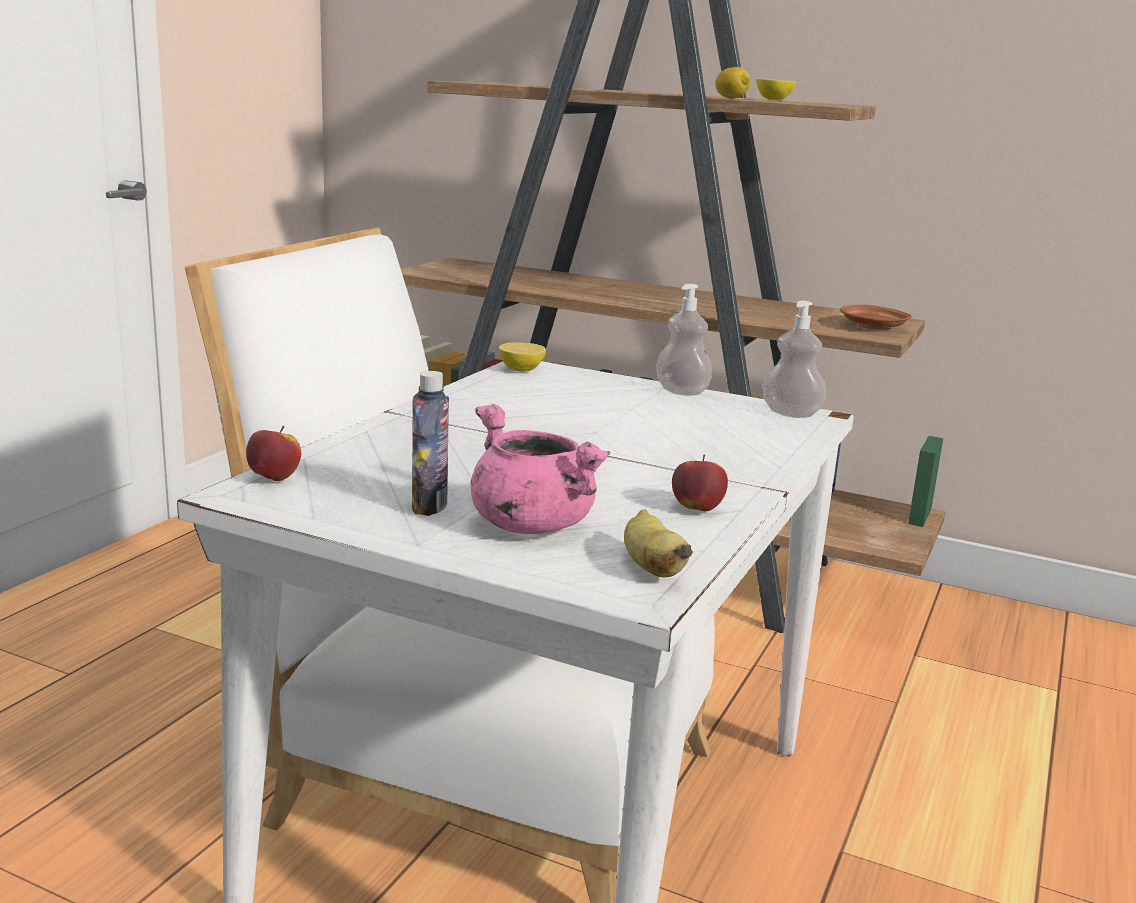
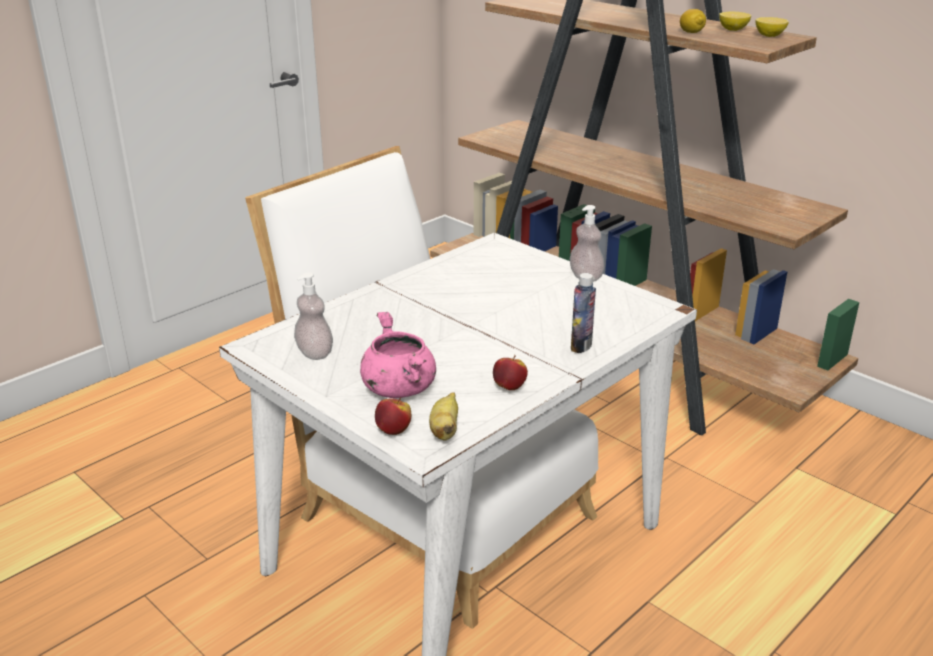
camera: 20 degrees right, 10 degrees up
apple [246,426,301,481] -> apple moved to [375,397,411,435]
bottle [412,371,449,516] -> bottle moved to [571,273,596,353]
lemon [499,342,546,372] -> lemon moved to [756,17,789,37]
soap dispenser [762,301,826,418] -> soap dispenser moved to [294,272,333,360]
brown plate [840,305,911,330] -> none

